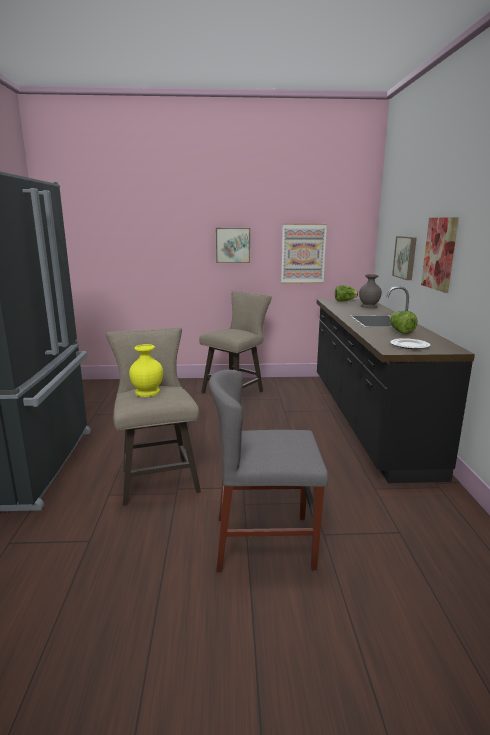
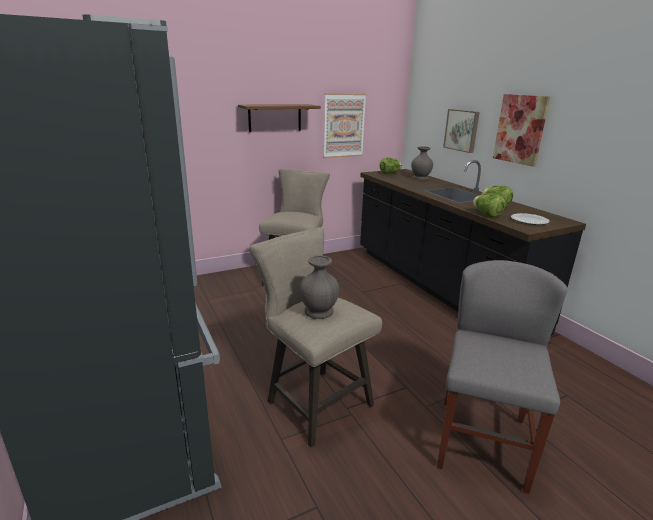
camera: 25 degrees left, 5 degrees up
yellow vase [129,344,163,397] -> grey vase [300,255,339,319]
grey chair [209,370,328,572] -> grey chair turned 135 degrees clockwise [437,260,567,494]
picture [216,228,250,263] -> brown shelf [238,104,321,132]
none -> lettuce [473,193,505,217]

